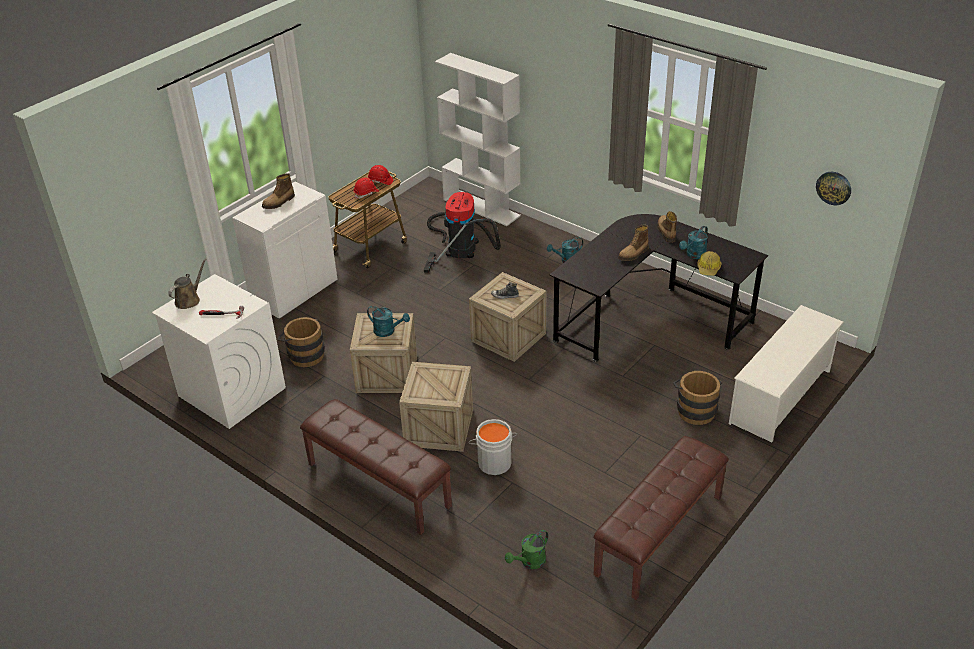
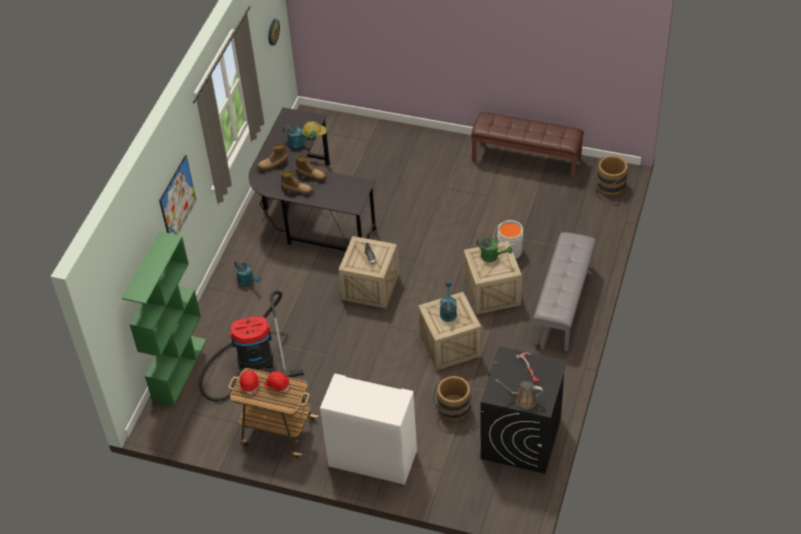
camera: 110 degrees left, 10 degrees up
white washing machine [152,274,286,429] -> black washing machine [481,346,567,474]
boot [262,173,295,209] -> boot moved to [280,171,313,195]
brown bench [300,399,452,535] -> grey bench [534,232,596,351]
white bookcase [435,53,521,226] -> green bookcase [122,231,206,406]
green watering can [505,530,548,569] -> green watering can moved to [477,237,512,262]
brown bucket [673,371,722,425] -> brown bucket moved to [592,156,628,195]
white shoe rack [729,305,844,442] -> none
none -> picture [159,155,196,235]

